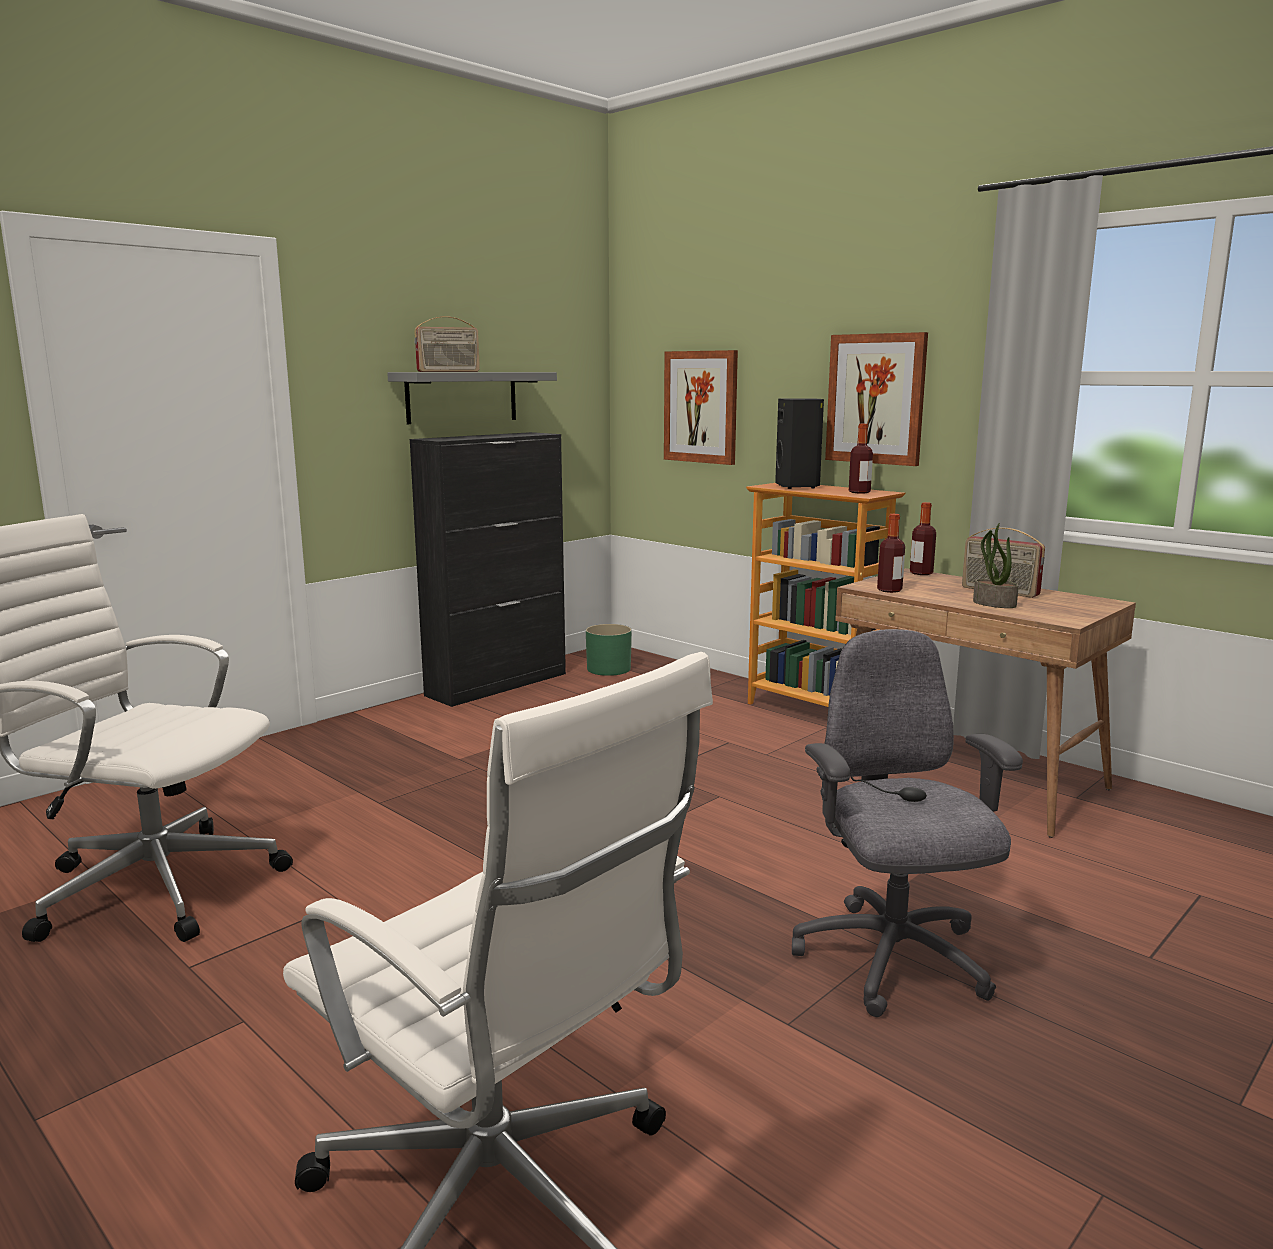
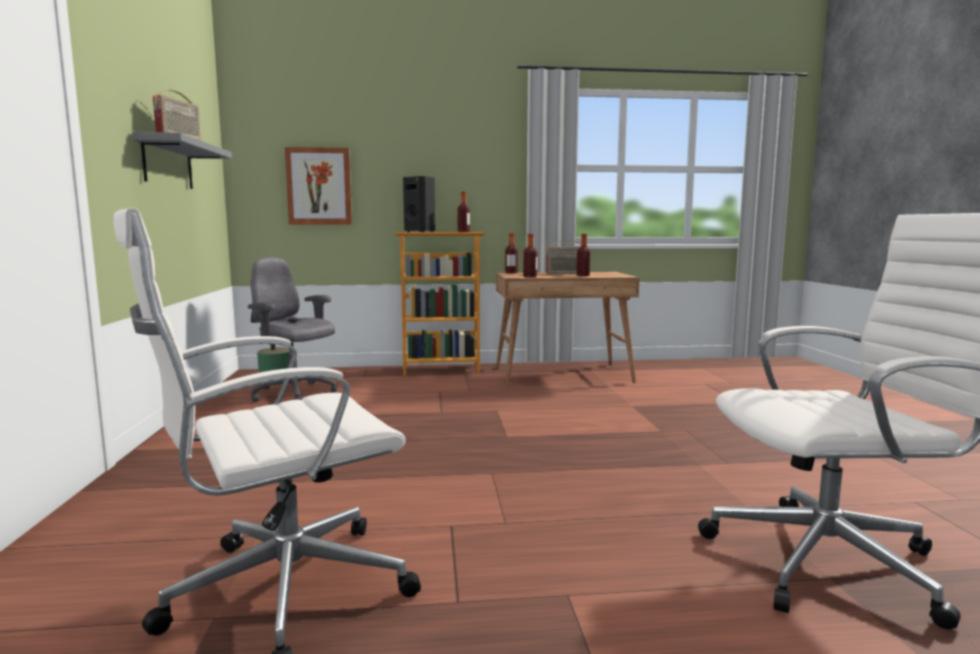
camera: 50 degrees left, 5 degrees down
black cabinet [410,432,566,707] -> none
grey office chair [792,629,1023,1017] -> grey office chair moved to [248,257,337,402]
picture [825,332,928,466] -> none
potted plant [973,523,1019,608] -> bottle [577,234,591,276]

